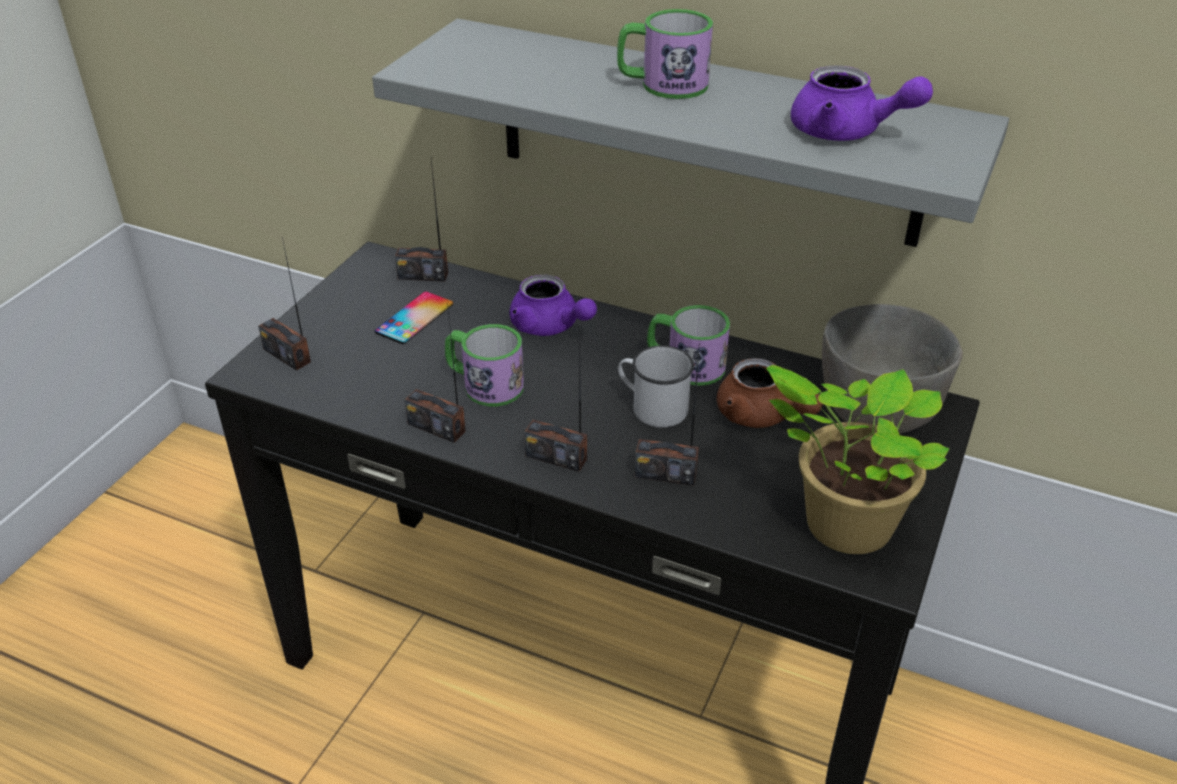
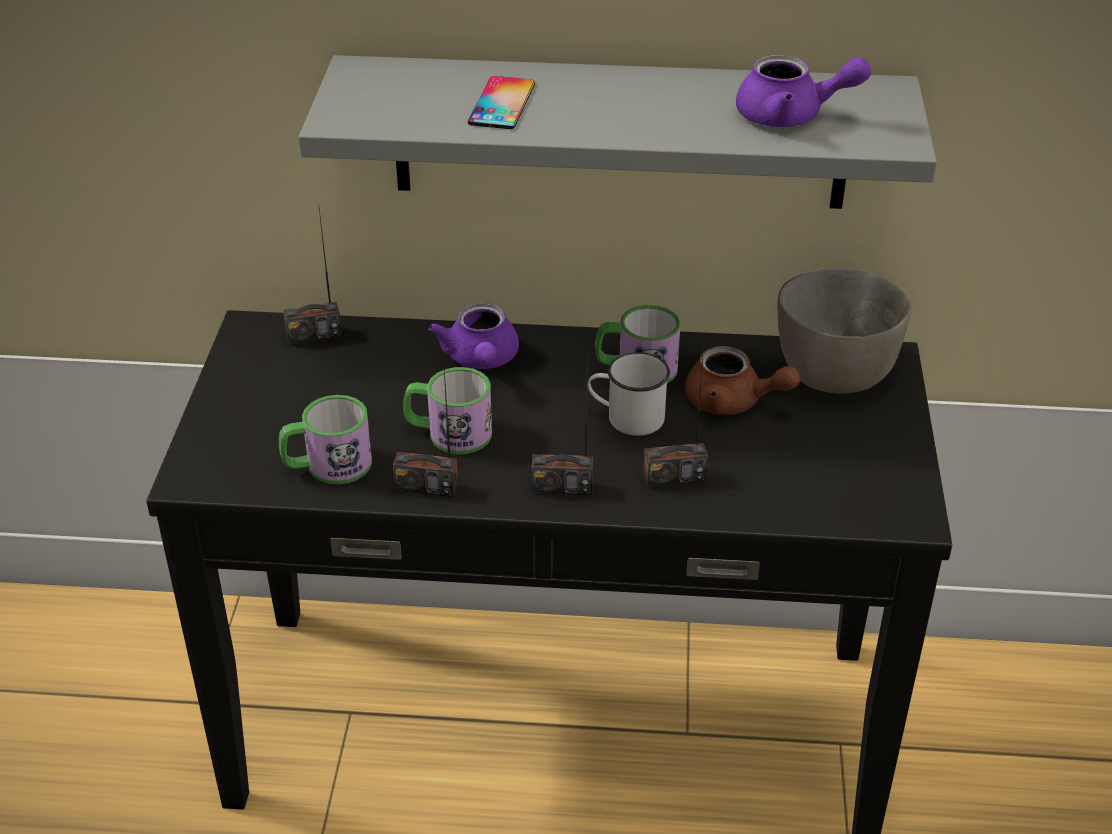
camera: 20 degrees left, 0 degrees up
radio [258,237,311,371] -> none
phone [374,291,454,344] -> phone moved to [468,76,535,129]
purple teapot [509,274,597,336] -> purple teapot turned 60 degrees clockwise [428,303,519,369]
mug [617,9,713,99] -> mug moved to [279,395,372,484]
potted plant [766,365,949,554] -> none

